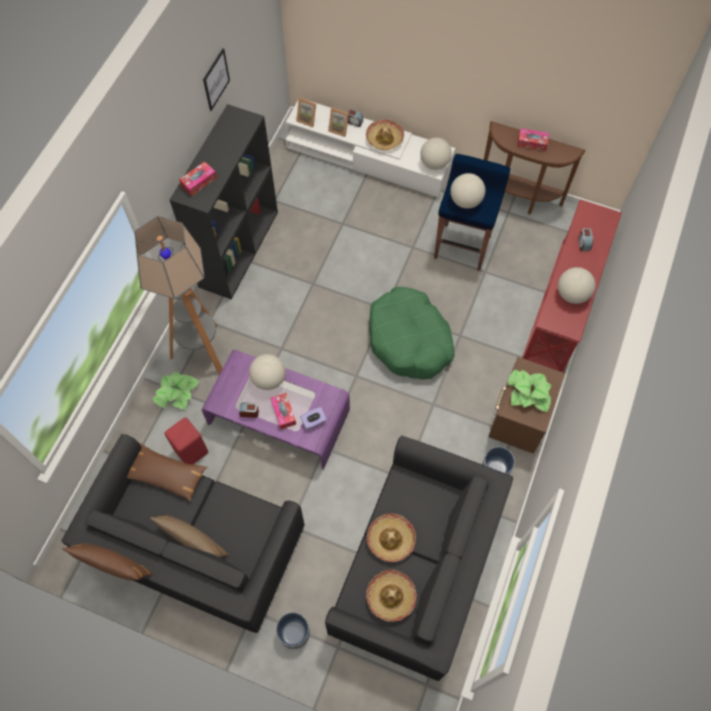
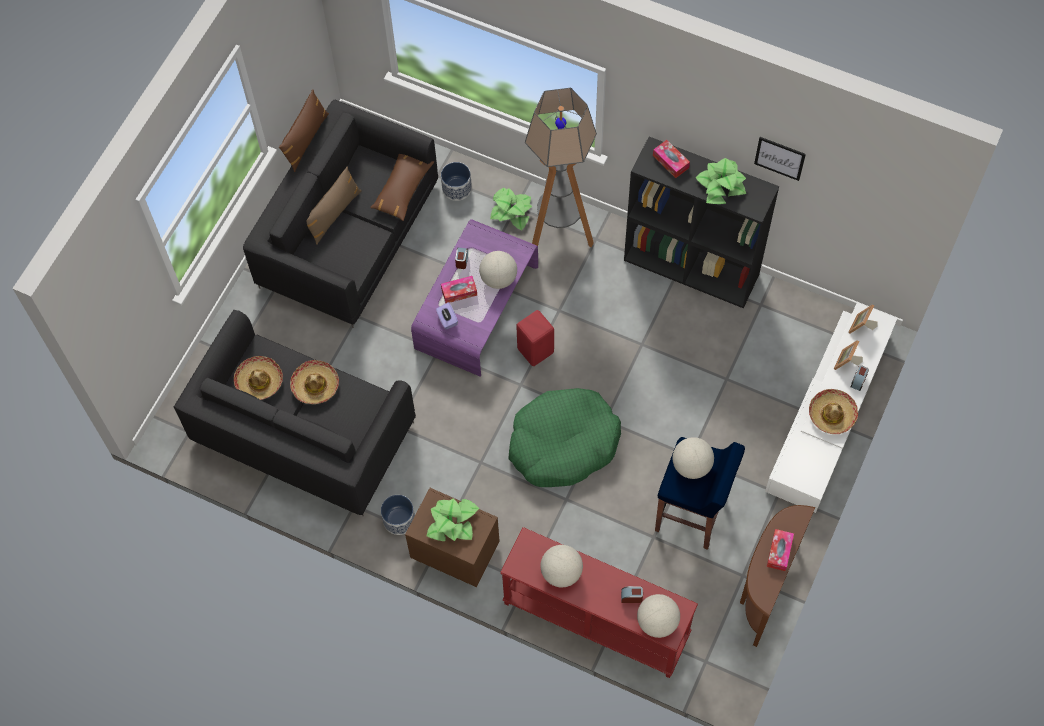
camera: 95 degrees right, 0 degrees up
red stool [165,417,208,464] -> red stool moved to [516,310,554,366]
planter [276,612,310,650] -> planter moved to [441,162,472,201]
globe [420,138,452,170] -> globe moved to [637,594,680,638]
none -> potted plant [695,158,746,204]

